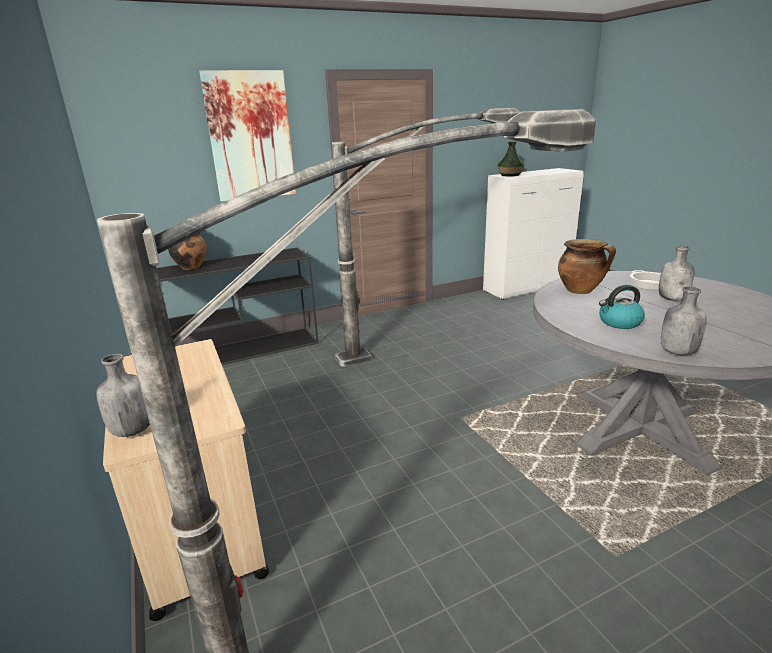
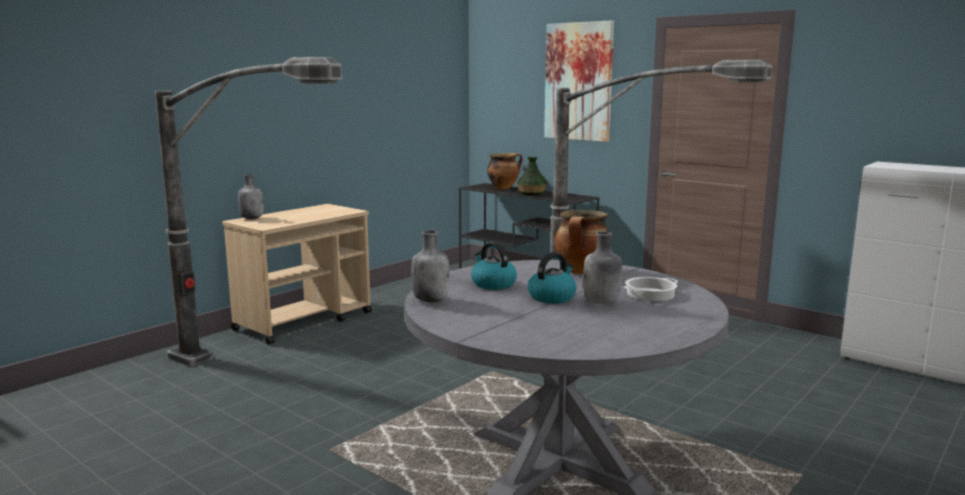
camera: 65 degrees right, 10 degrees down
vase [498,142,524,176] -> vase moved to [517,157,547,196]
none -> kettle [528,252,576,304]

